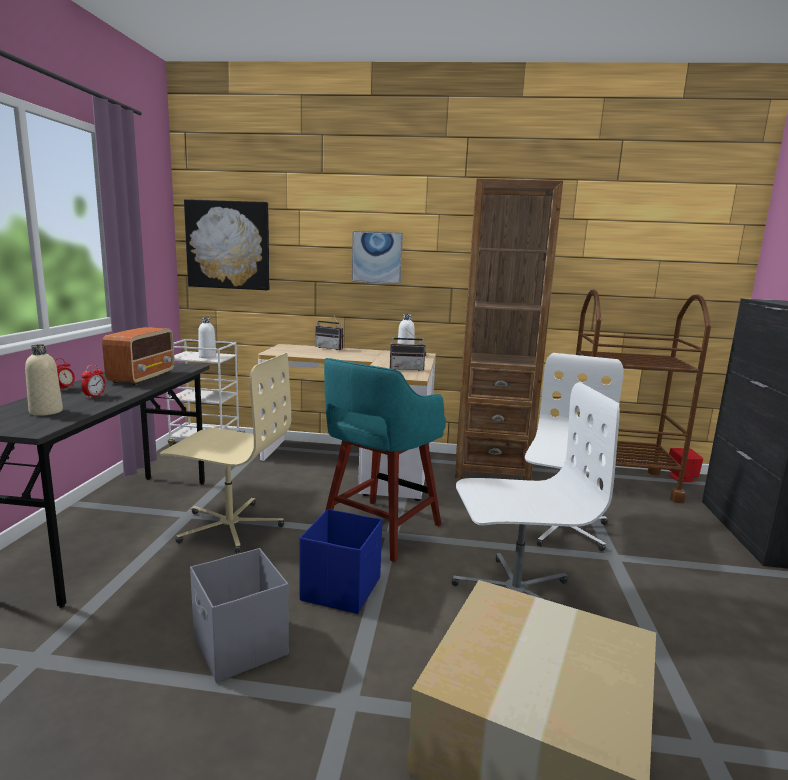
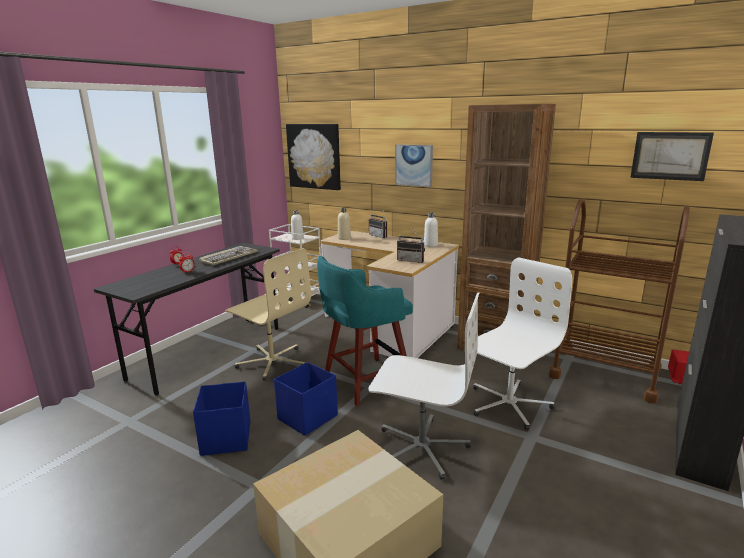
camera: 25 degrees right, 5 degrees up
beige bottle [25,344,63,416] -> beige bottle moved to [338,208,351,240]
radio [102,327,175,385] -> keyboard [199,246,258,265]
grey storage box [190,548,289,682] -> blue storage box [193,381,250,456]
none -> picture [630,132,714,181]

